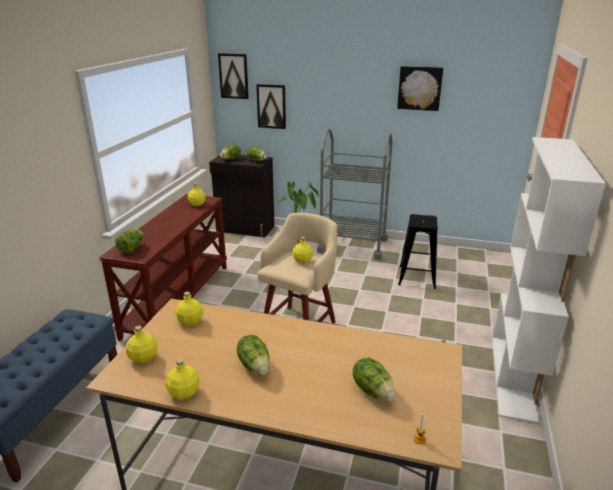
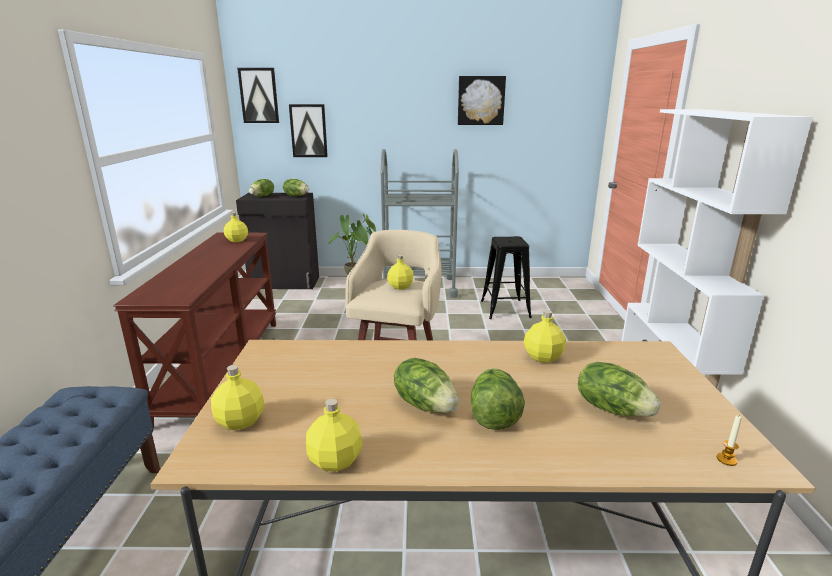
camera: 15 degrees left, 5 degrees down
lettuce [115,229,143,254] -> lettuce moved to [471,368,525,430]
yellow bottle [175,292,203,326] -> yellow bottle moved to [524,310,566,363]

